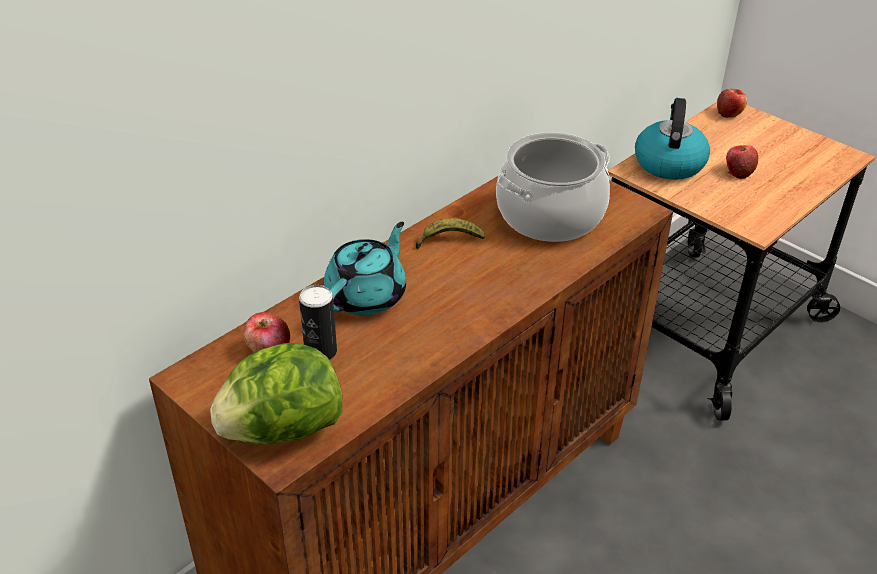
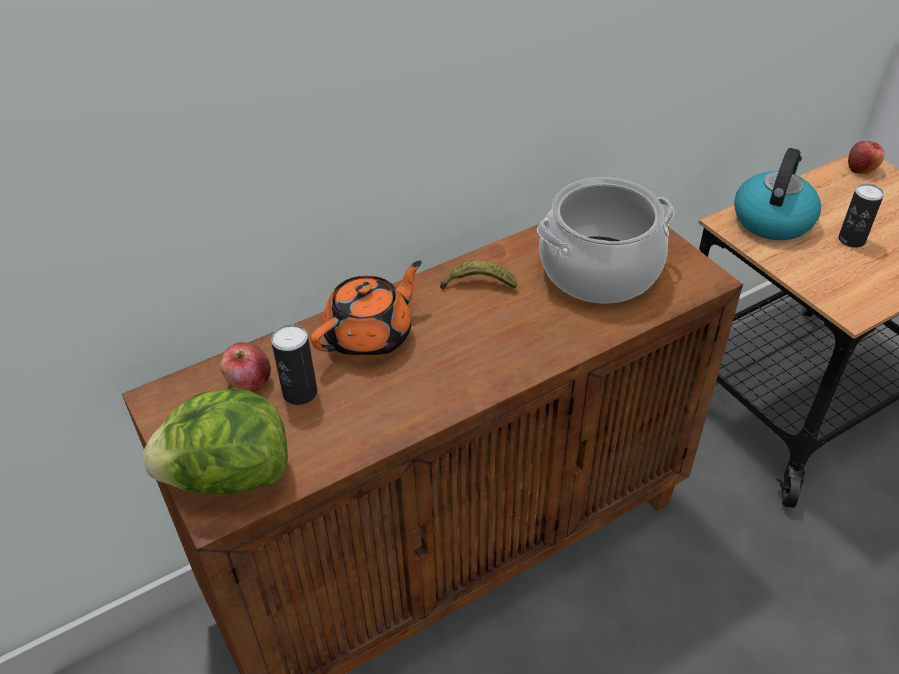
camera: 15 degrees right, 5 degrees up
turquoise teapot [324,222,406,315] -> orange teapot [310,261,422,359]
apple [726,145,758,179] -> can [838,184,884,248]

